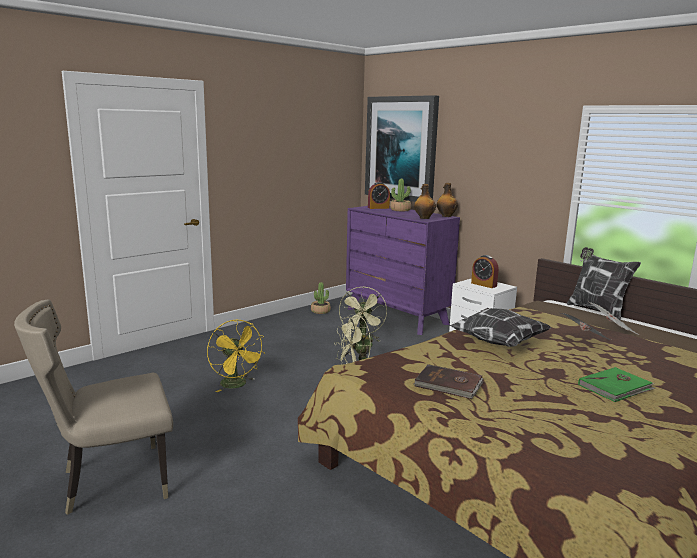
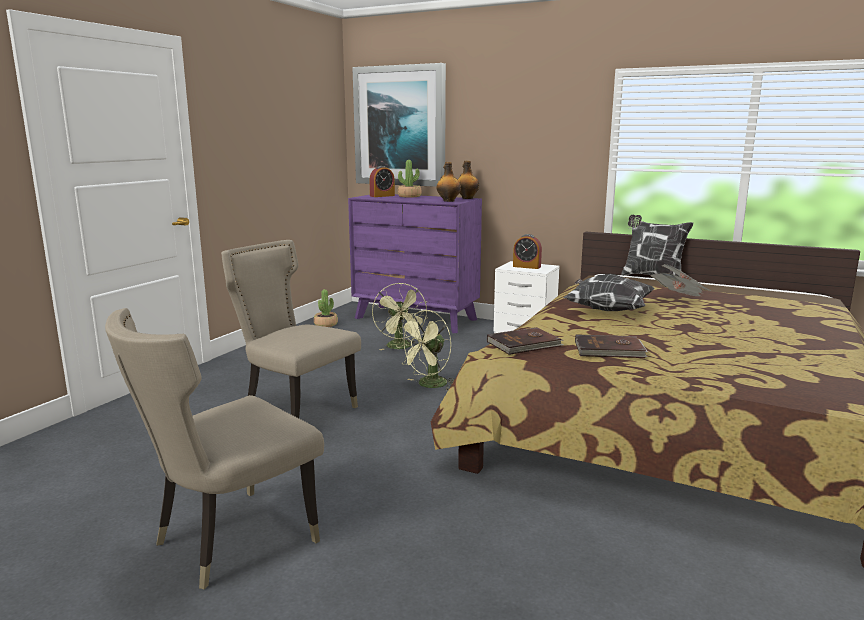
camera: 20 degrees left, 0 degrees up
yellow fan [207,320,265,392] -> beige chair [221,240,361,418]
green book [578,367,656,402] -> none
none -> brown book [487,327,564,355]

